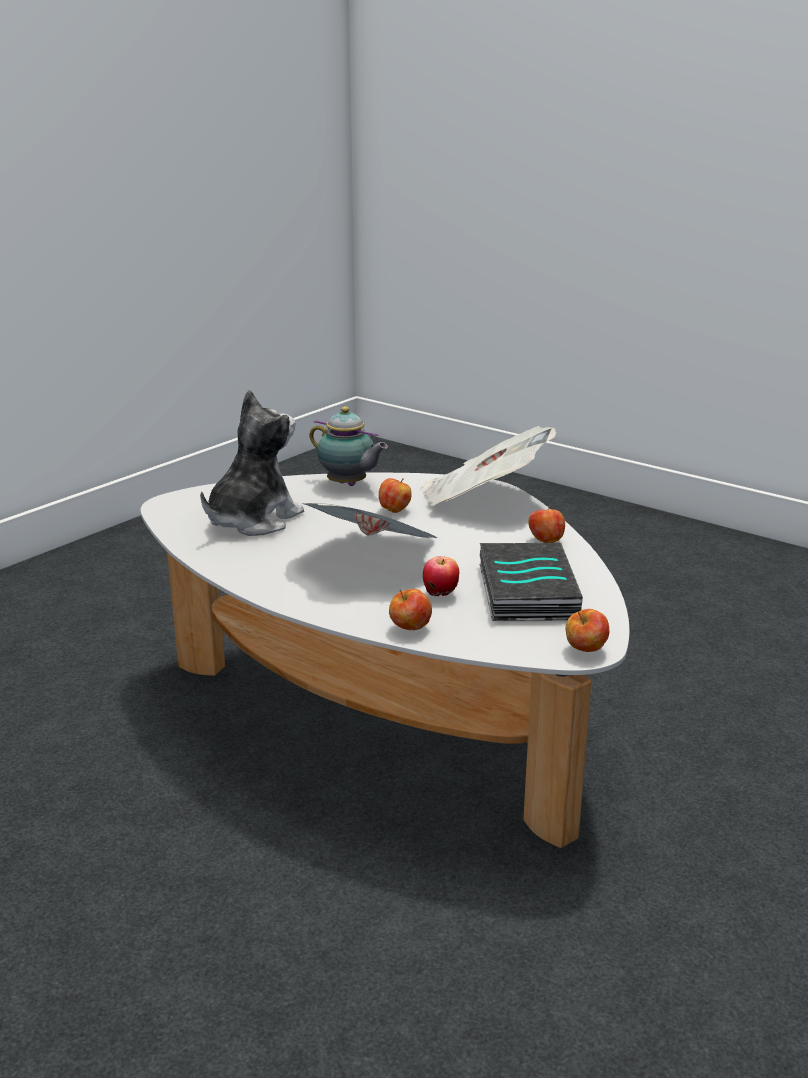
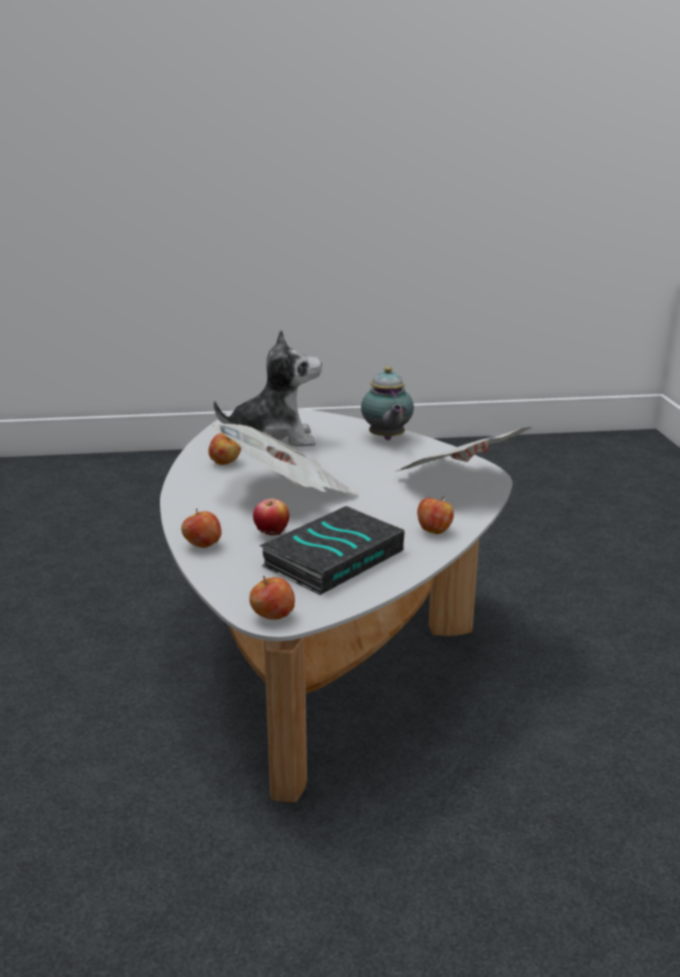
camera: 45 degrees right, 0 degrees up
apple [379,478,412,513] -> apple moved to [209,433,241,465]

